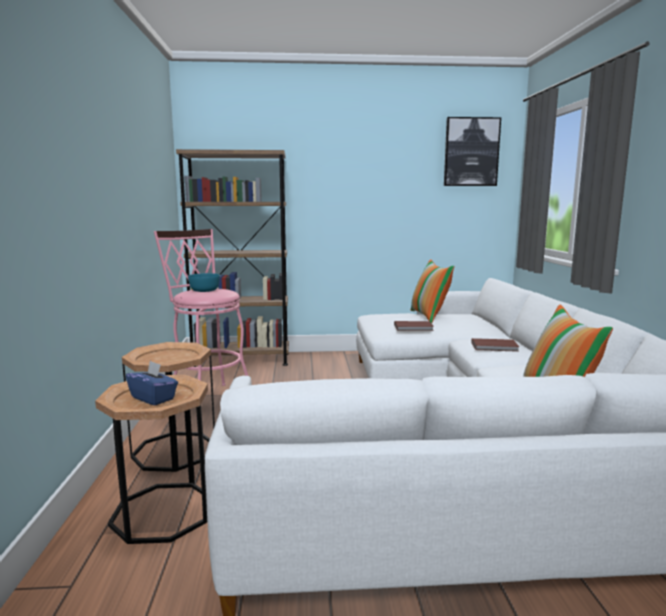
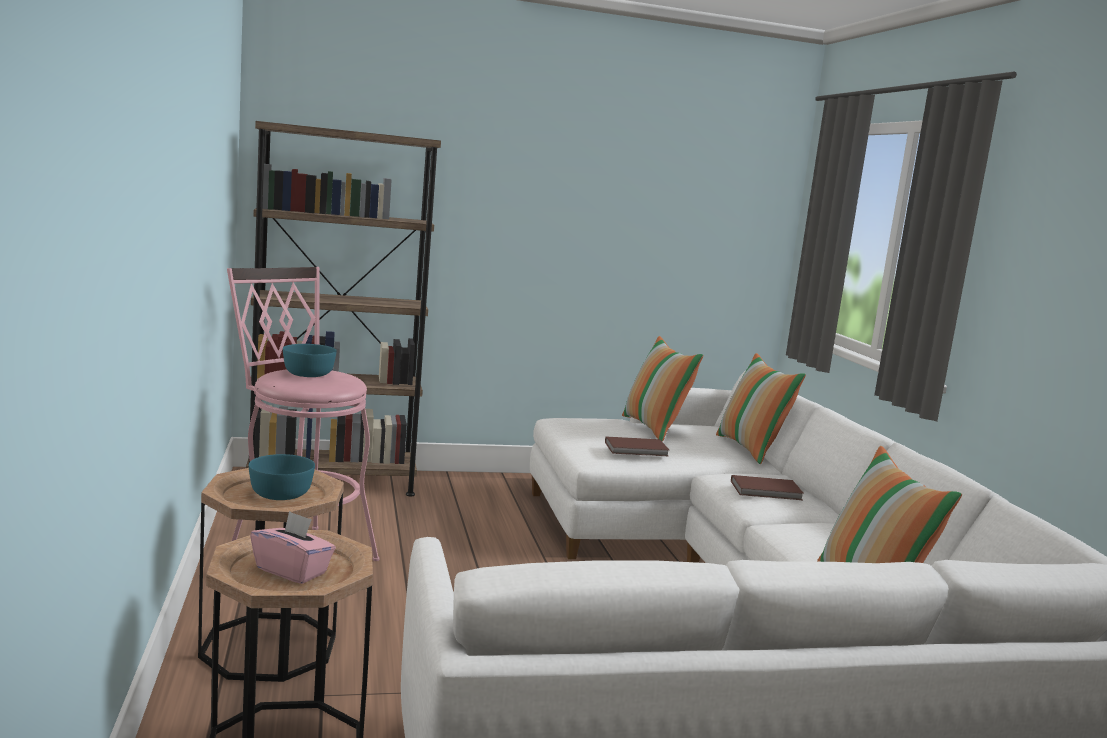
camera: 10 degrees left, 0 degrees up
blue tissue box [126,361,178,405] -> pink tissue box [250,511,336,584]
picture [444,117,501,186] -> none
none -> turquoise bowl [249,454,315,500]
none -> pillow [716,353,806,464]

